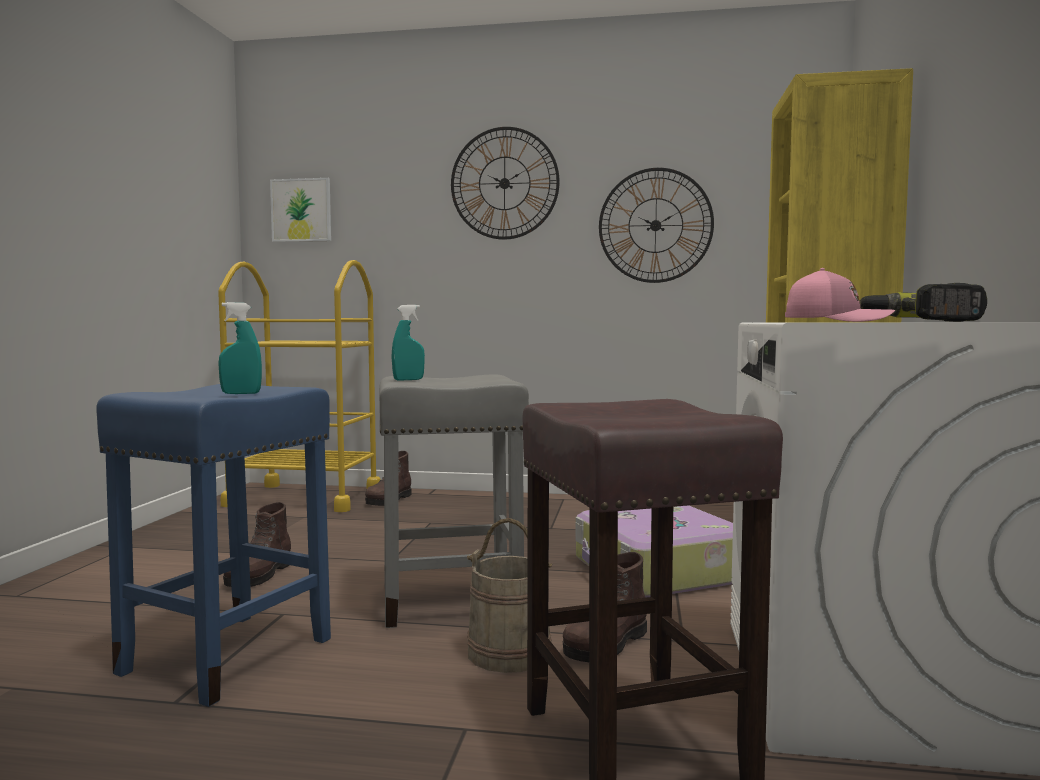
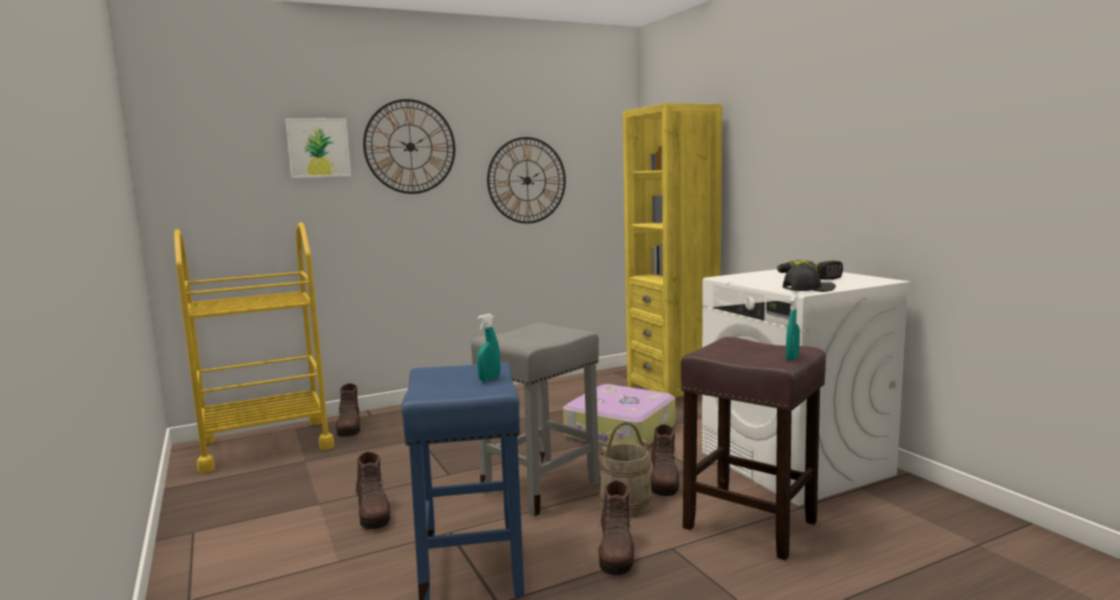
camera: 35 degrees left, 5 degrees up
picture [270,178,331,242] -> picture moved to [285,118,351,178]
turquoise spray bottle [391,305,425,381] -> turquoise spray bottle moved to [786,295,800,360]
pink cap [785,268,895,322] -> black cap [783,264,836,292]
none -> brown boot [598,480,634,575]

